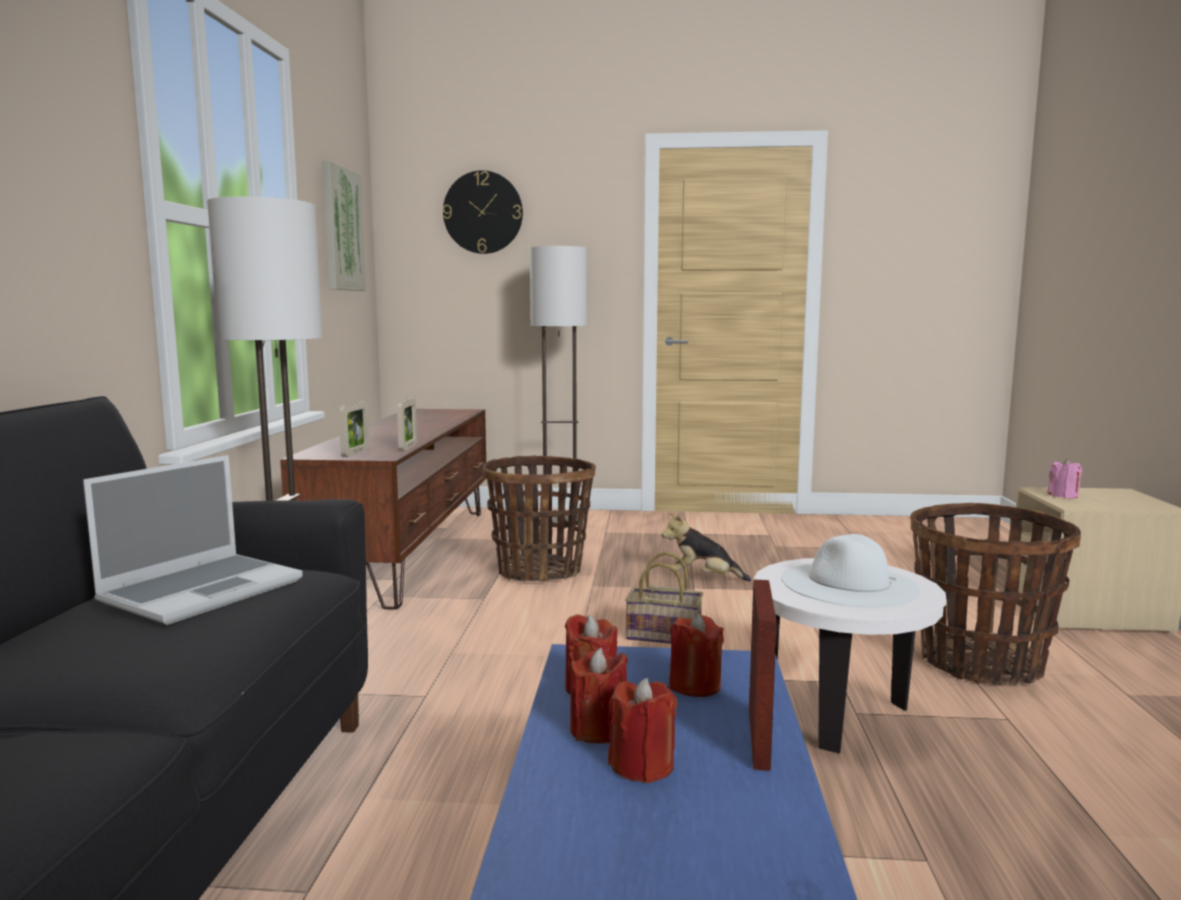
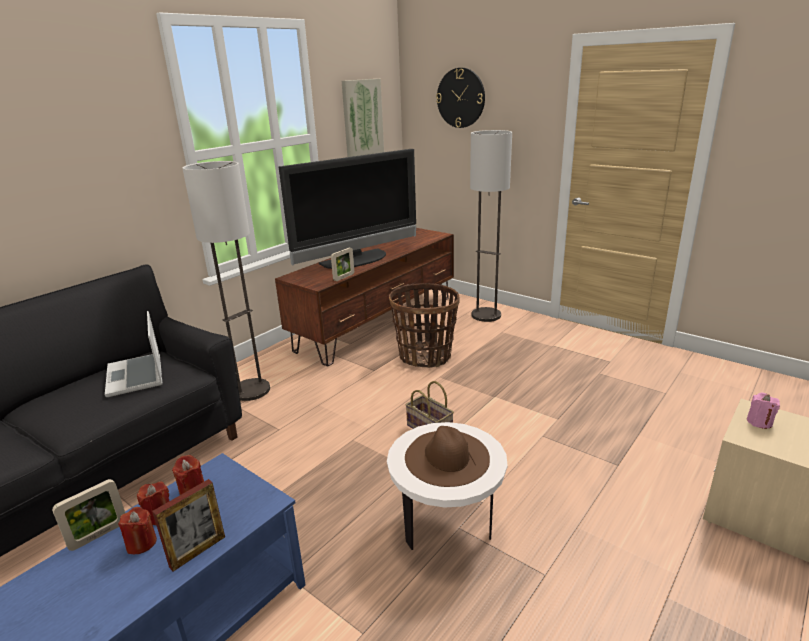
camera: 35 degrees right, 15 degrees up
laptop [83,455,302,625] -> laptop turned 90 degrees clockwise [105,311,163,397]
picture frame [339,401,370,457] -> picture frame moved to [52,479,125,551]
plush toy [662,512,751,581] -> none
red candle [669,614,724,697] -> none
white hat [781,534,920,608] -> brown hat [405,426,490,487]
basket [910,503,1081,685] -> none
none -> television [279,149,416,269]

